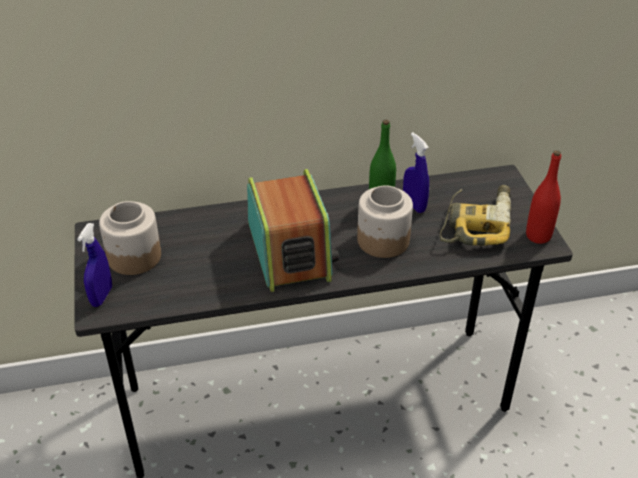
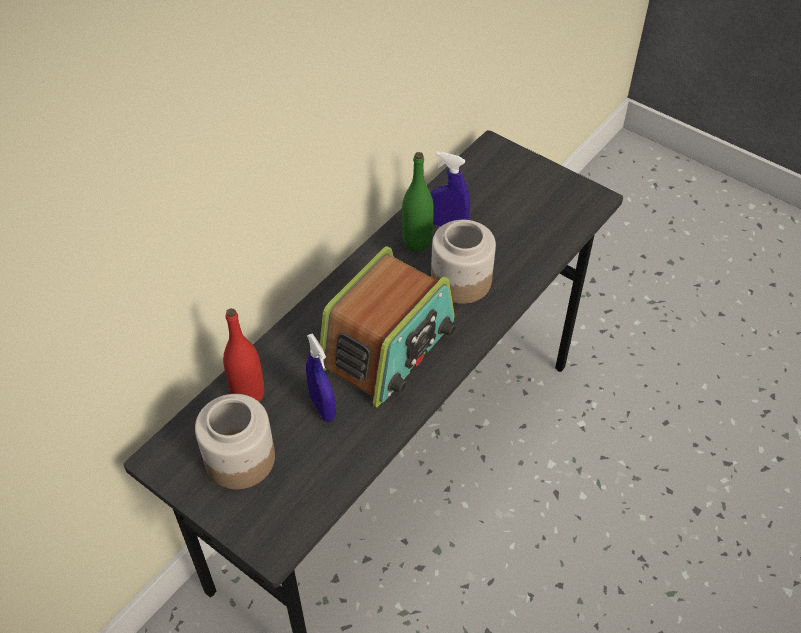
camera: 40 degrees left, 10 degrees up
blue spray bottle [77,223,112,307] -> blue spray bottle moved to [306,333,336,422]
radio [247,169,339,292] -> radio turned 90 degrees clockwise [320,246,456,407]
power drill [440,185,511,245] -> none
red bottle [526,150,561,244] -> red bottle moved to [223,308,264,402]

